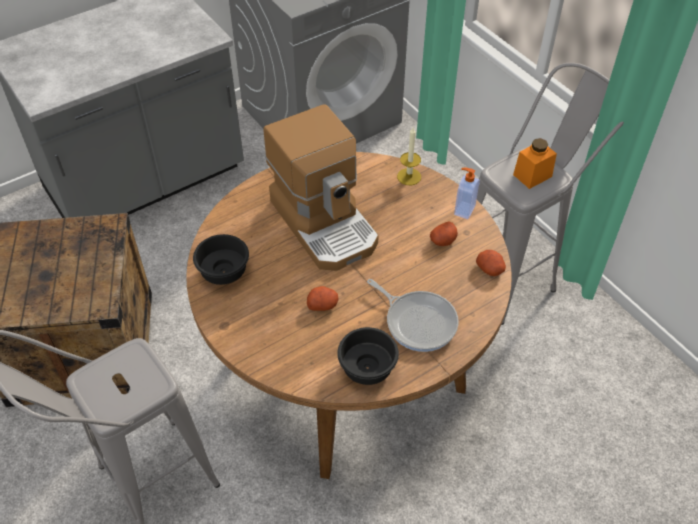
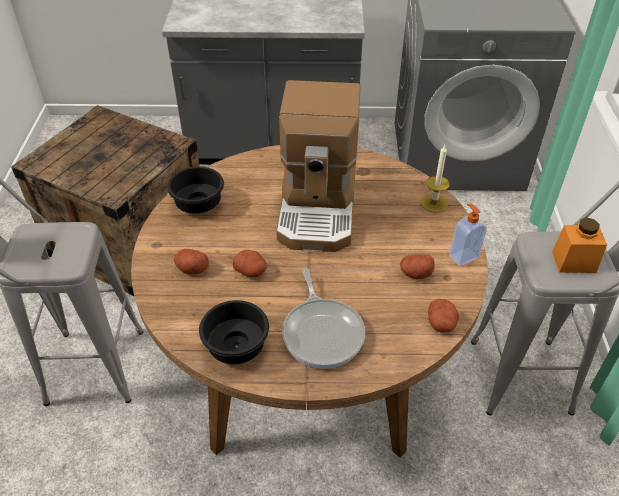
camera: 35 degrees right, 5 degrees down
none -> potato [174,249,209,274]

